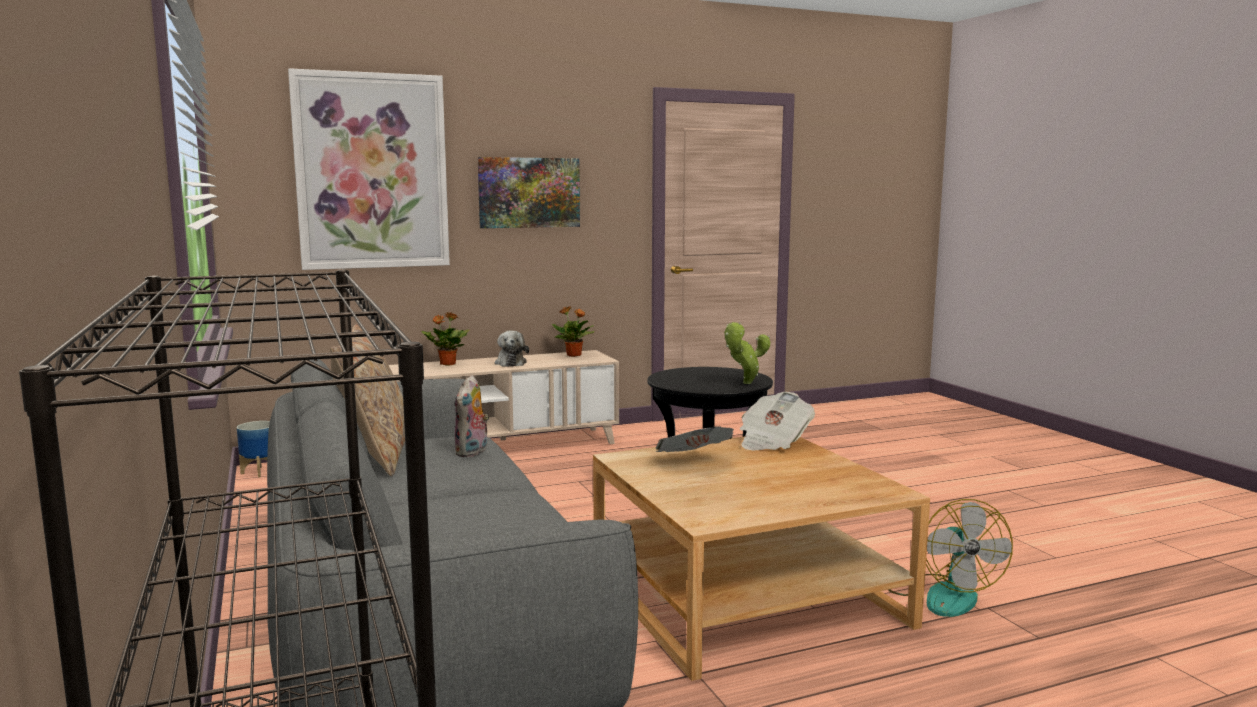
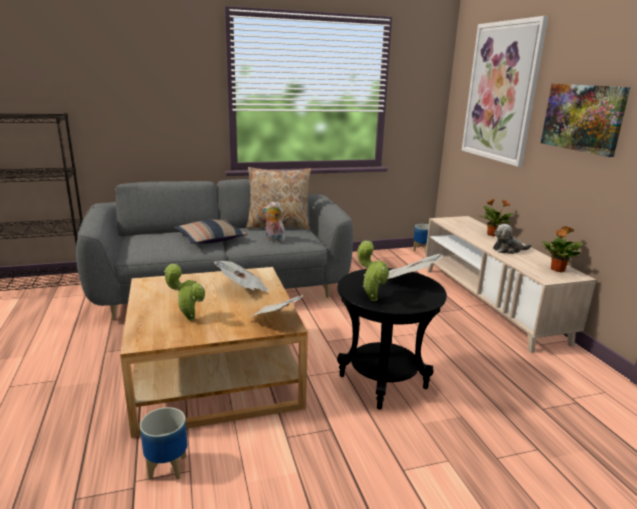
camera: 95 degrees right, 10 degrees up
fan [888,499,1013,617] -> planter [140,407,187,480]
none -> potted plant [164,264,205,320]
none -> pillow [174,219,247,244]
none -> newspaper [388,254,443,279]

